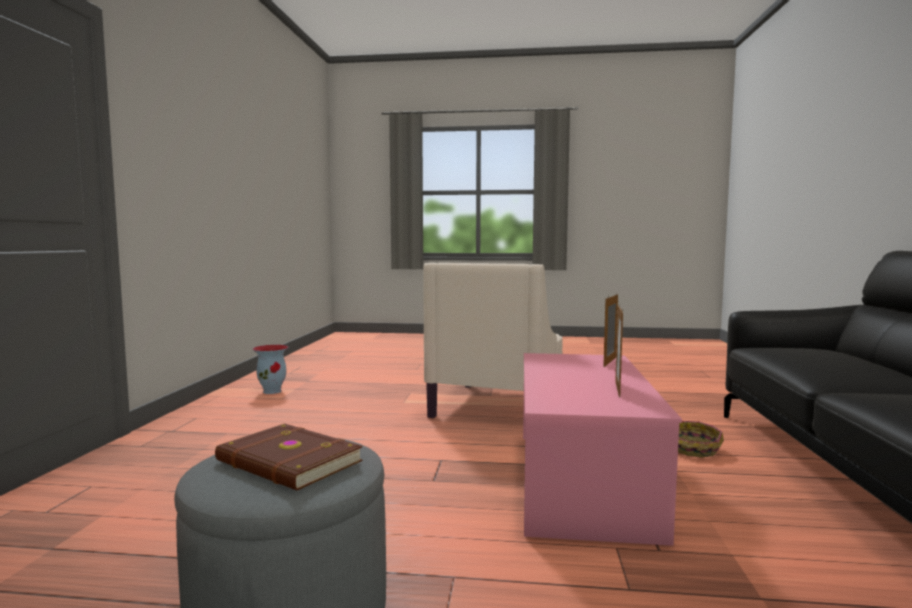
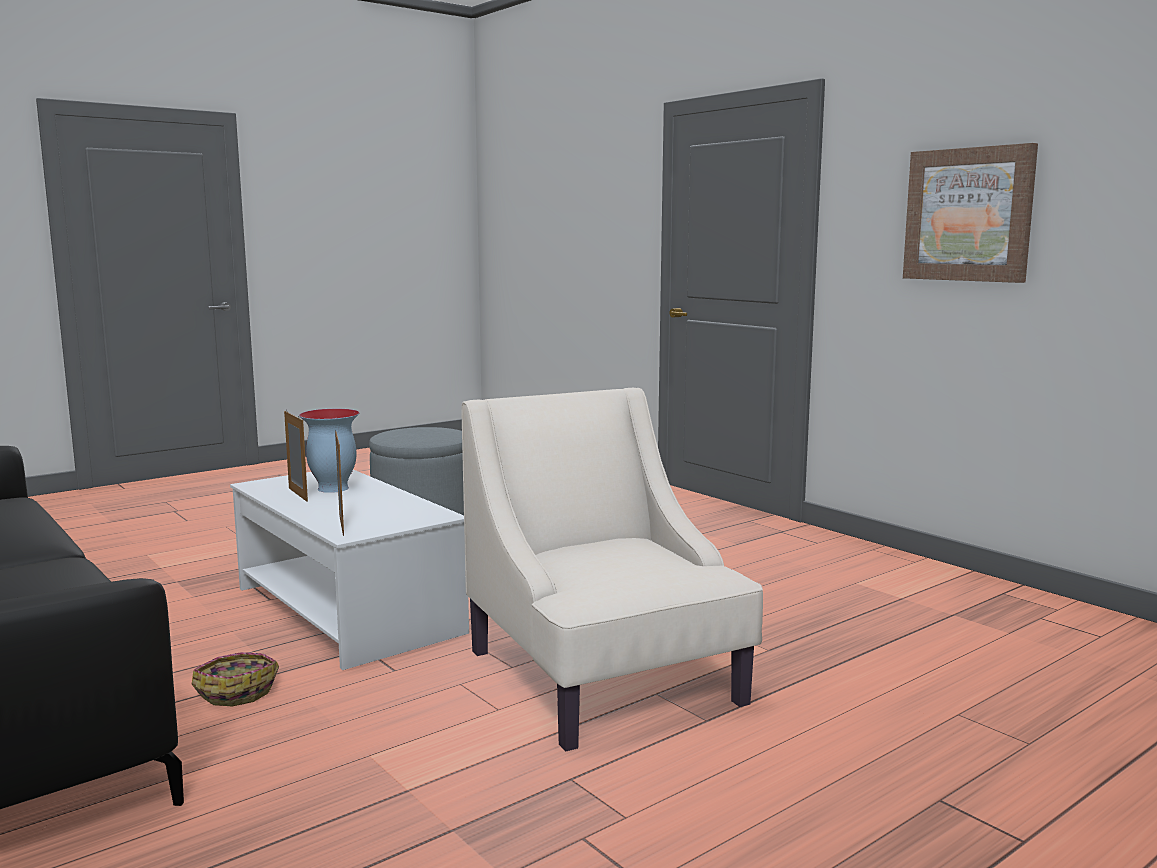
camera: 135 degrees right, 5 degrees up
brown book [215,424,363,490] -> none
vase [253,345,288,394] -> vase moved to [299,409,359,493]
pink coffee table [523,353,682,546] -> white coffee table [230,470,469,670]
none -> picture [903,143,1038,283]

